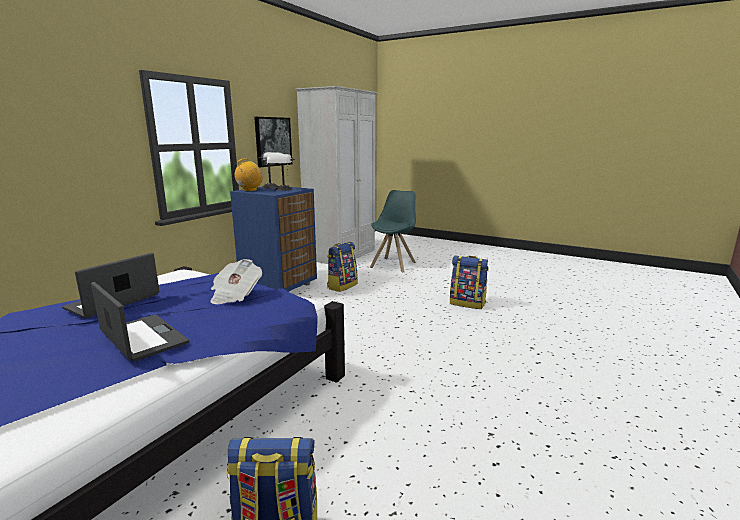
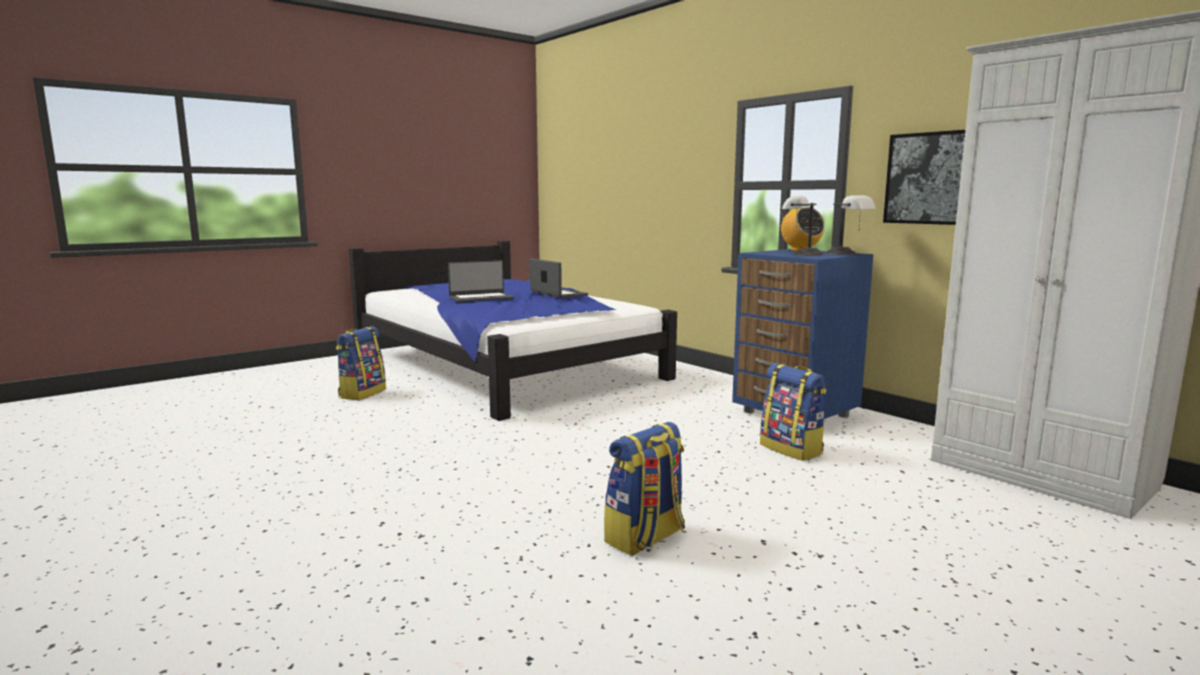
camera: 110 degrees right, 5 degrees down
newspaper [210,259,262,304] -> none
turquoise chair [370,190,416,273] -> none

